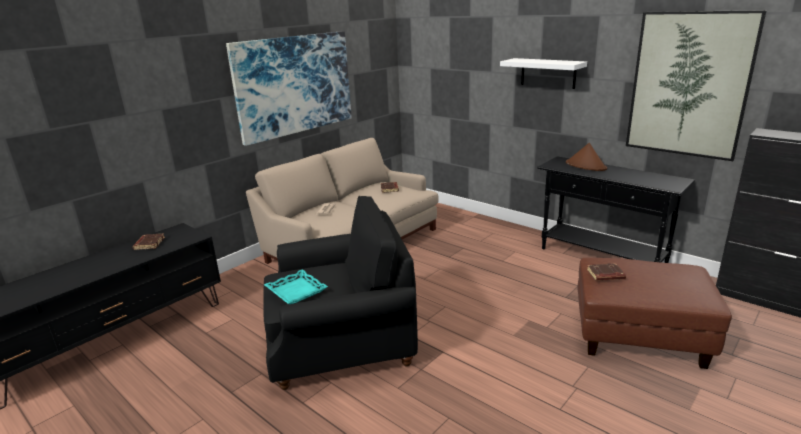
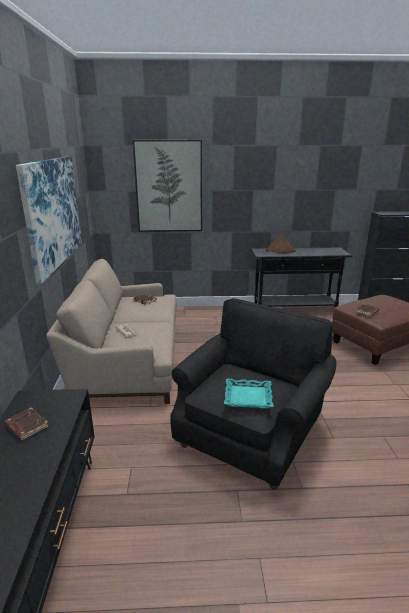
camera: 45 degrees left, 0 degrees up
white shelf [500,58,587,89] -> none
picture [626,10,767,161] -> picture moved to [133,140,202,232]

